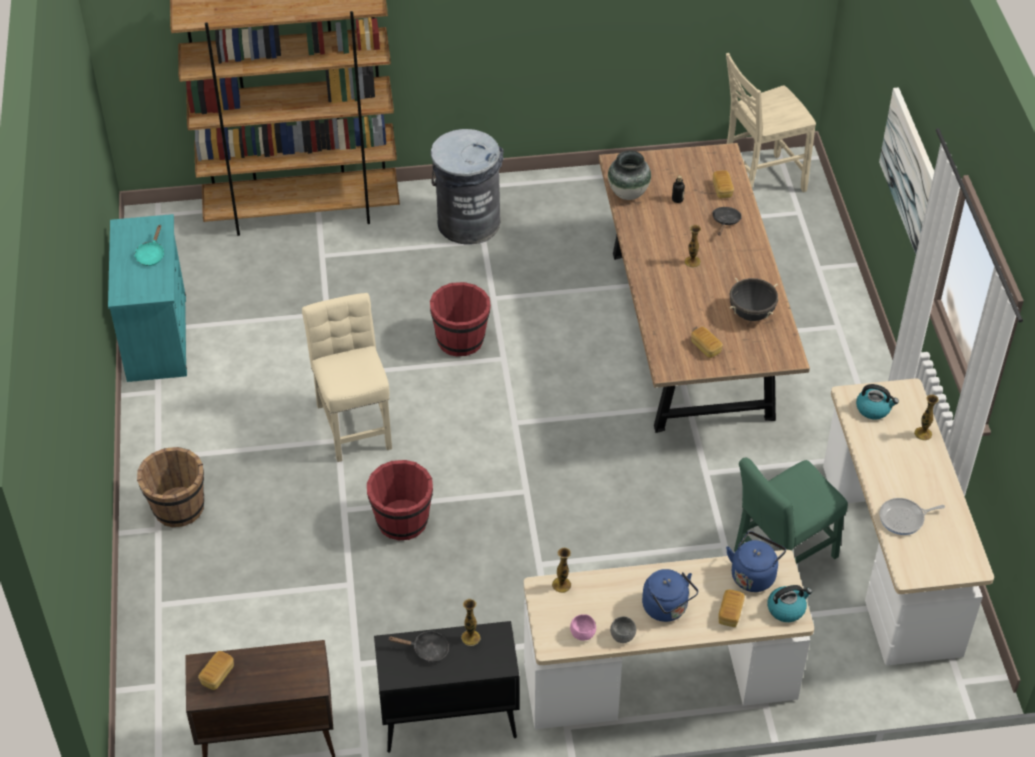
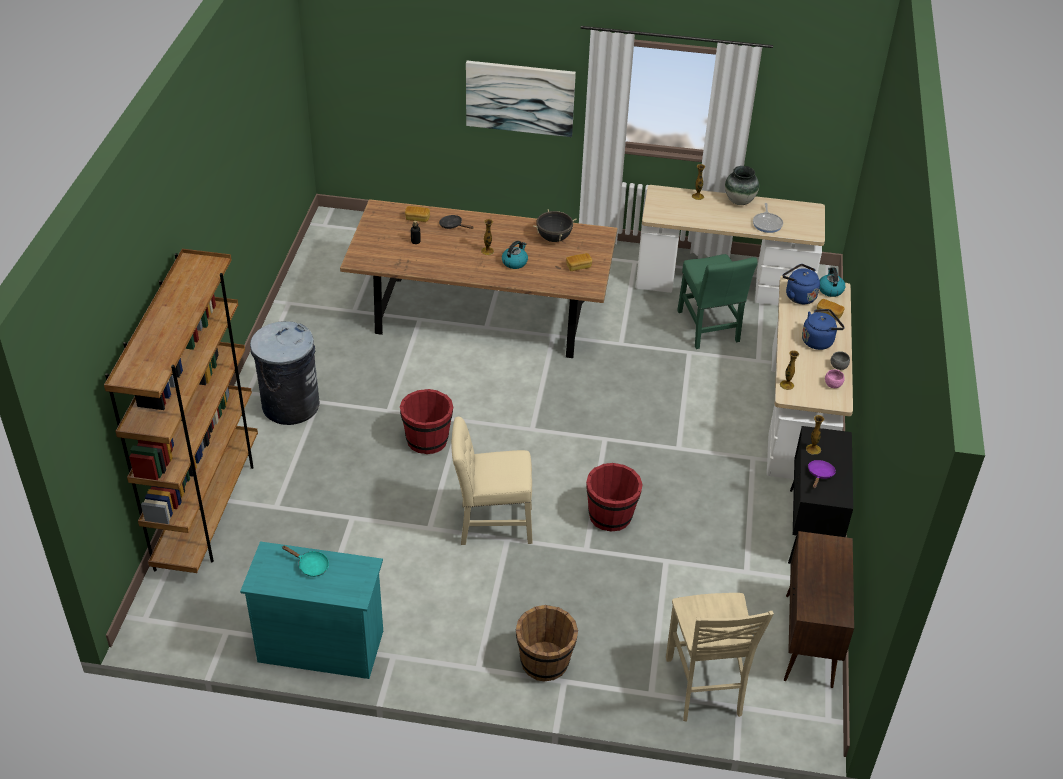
camera: 75 degrees left, 5 degrees down
bread [198,651,234,690] -> none
black frying pan [388,631,449,662] -> purple frying pan [808,460,836,489]
vase [608,150,651,200] -> vase moved to [725,166,759,205]
beige chair [726,53,816,192] -> beige chair moved to [666,593,774,722]
kettle [856,384,899,419] -> kettle moved to [502,241,528,269]

